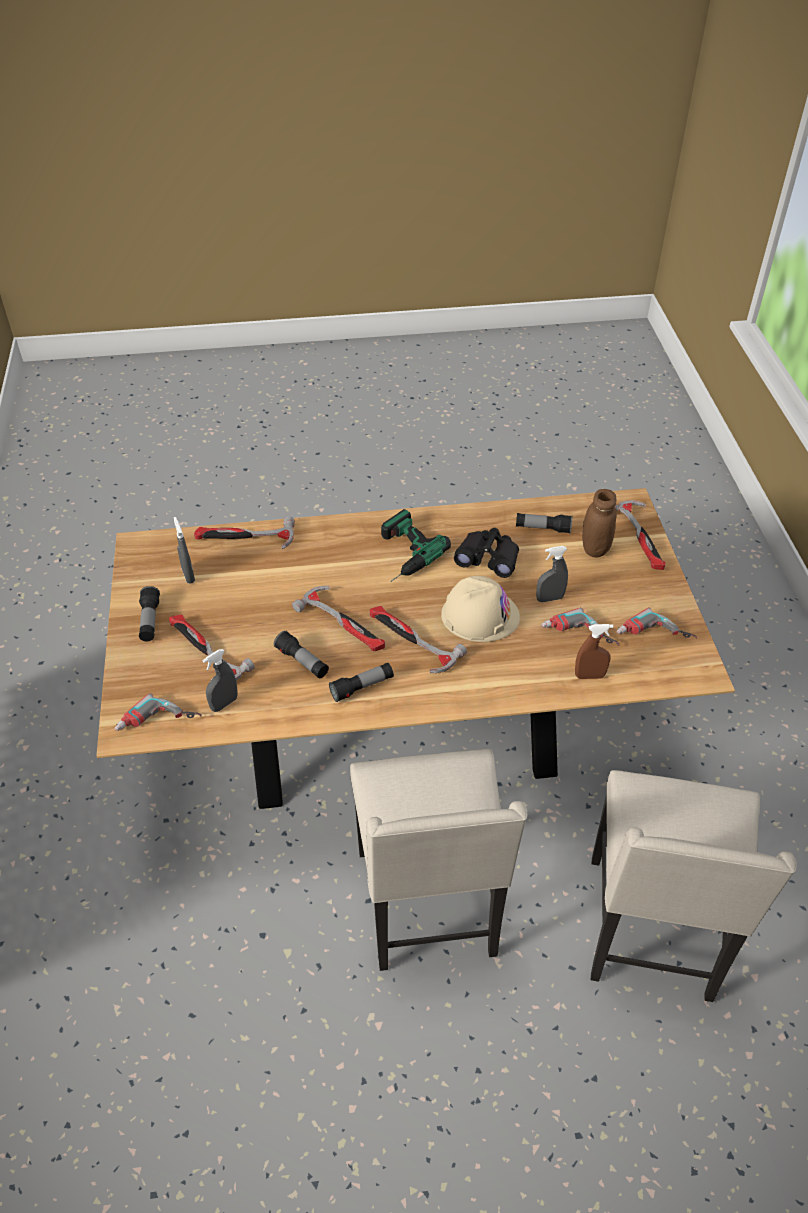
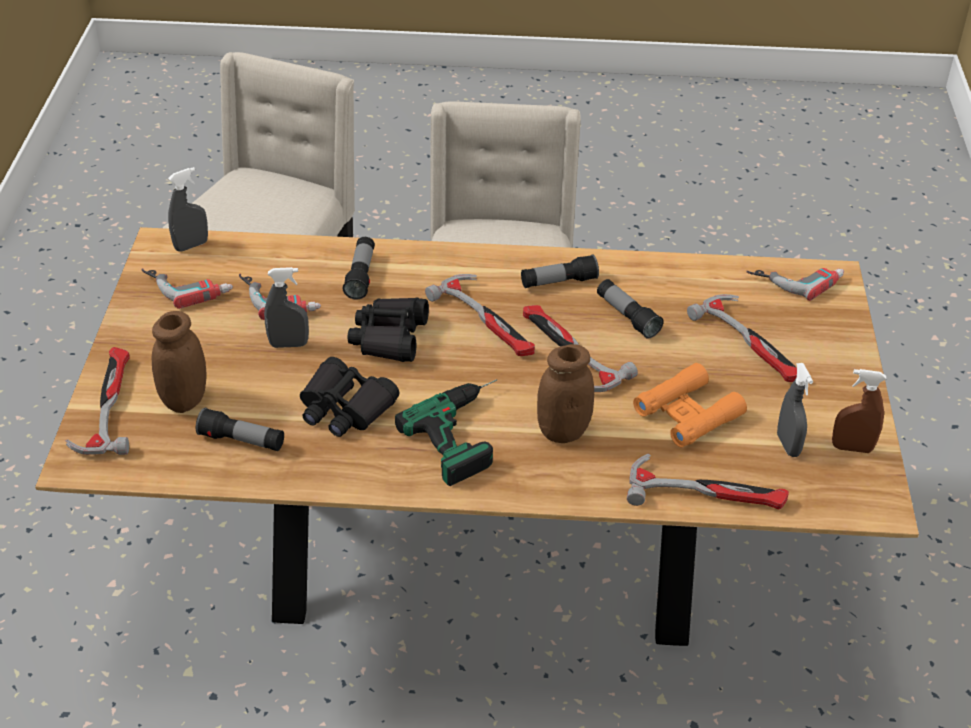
camera: 170 degrees left, 5 degrees down
flashlight [139,586,160,641] -> flashlight moved to [343,237,375,299]
grey spray bottle [202,649,238,712] -> grey spray bottle moved to [168,167,208,251]
beige hard hat [441,576,520,642] -> black binoculars [348,298,429,362]
brown spray bottle [575,624,613,679] -> brown spray bottle moved to [832,369,886,453]
none -> brown jar [537,344,594,443]
none -> orange binoculars [633,363,747,447]

